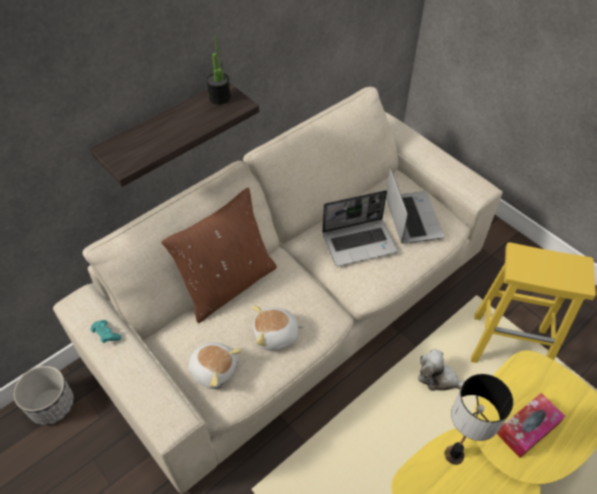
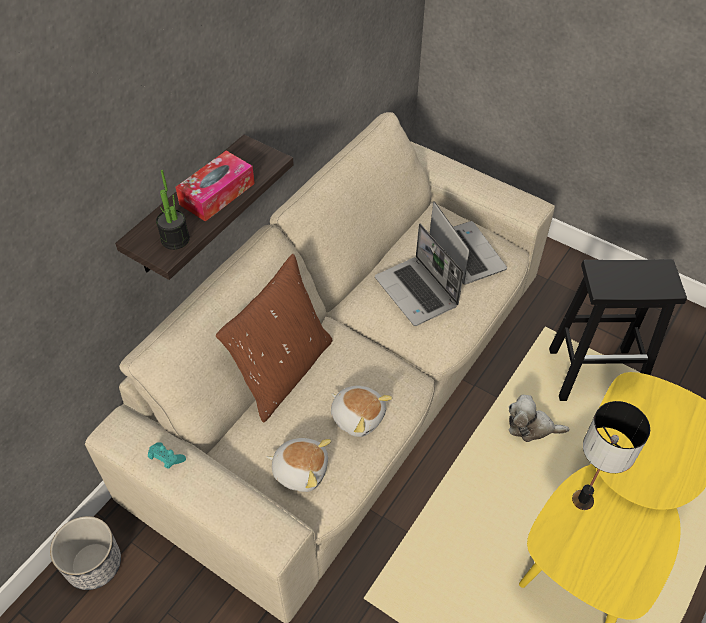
camera: 15 degrees left, 0 degrees up
potted plant [206,36,231,105] -> potted plant moved to [156,170,190,250]
plush toy [252,306,305,351] -> plush toy turned 120 degrees counterclockwise [331,386,392,437]
laptop [322,190,398,266] -> laptop turned 90 degrees clockwise [375,224,464,326]
yellow stool [471,242,596,363] -> black stool [549,259,687,401]
tissue box [497,393,566,458] -> tissue box moved to [175,151,255,222]

